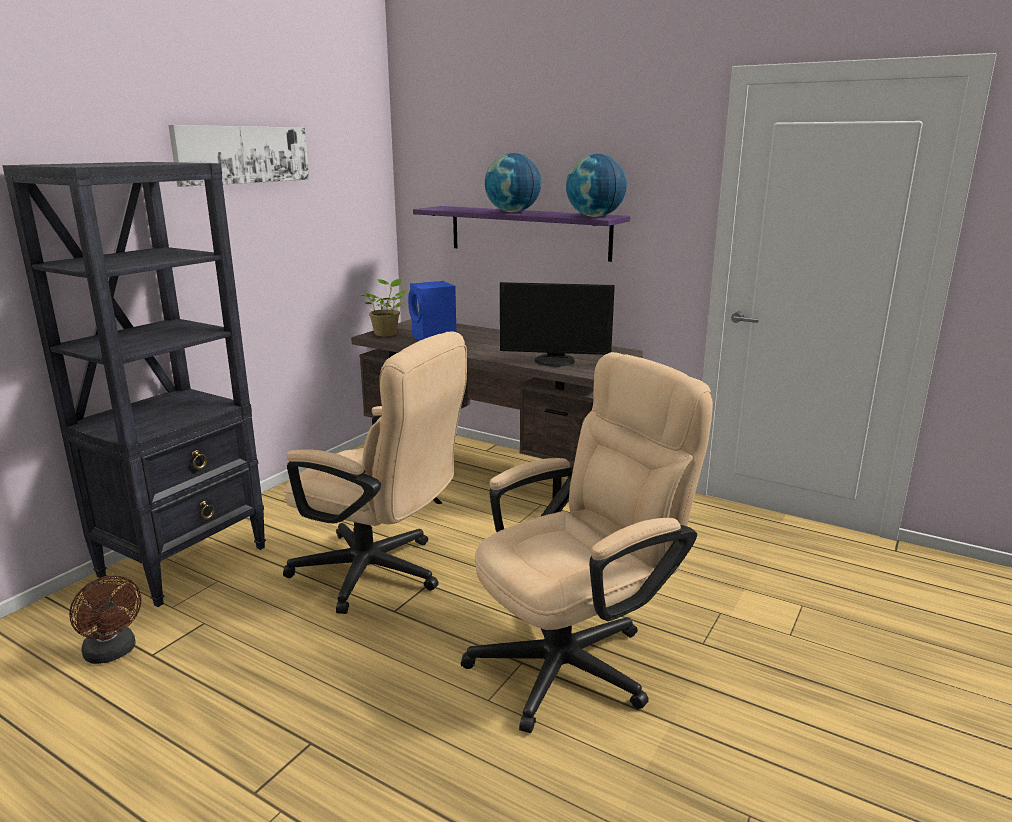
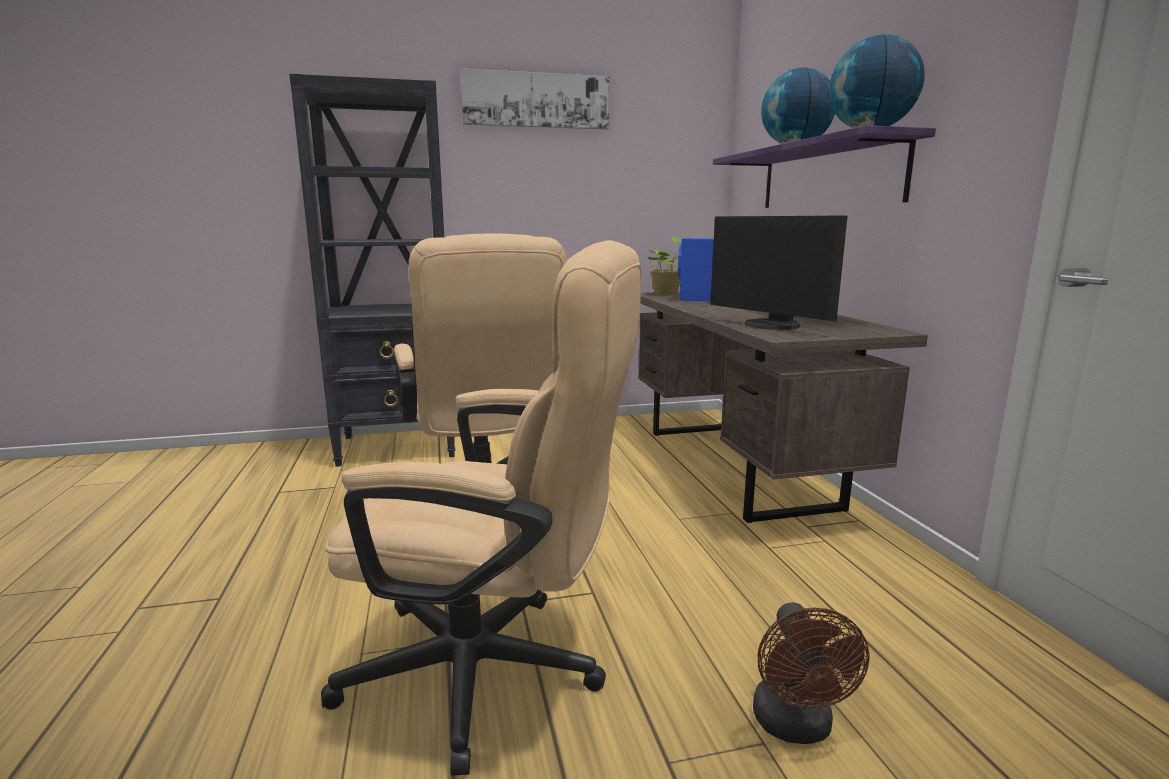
camera: 45 degrees right, 5 degrees down
brown fan [69,575,141,664] -> brown fan moved to [753,602,869,744]

